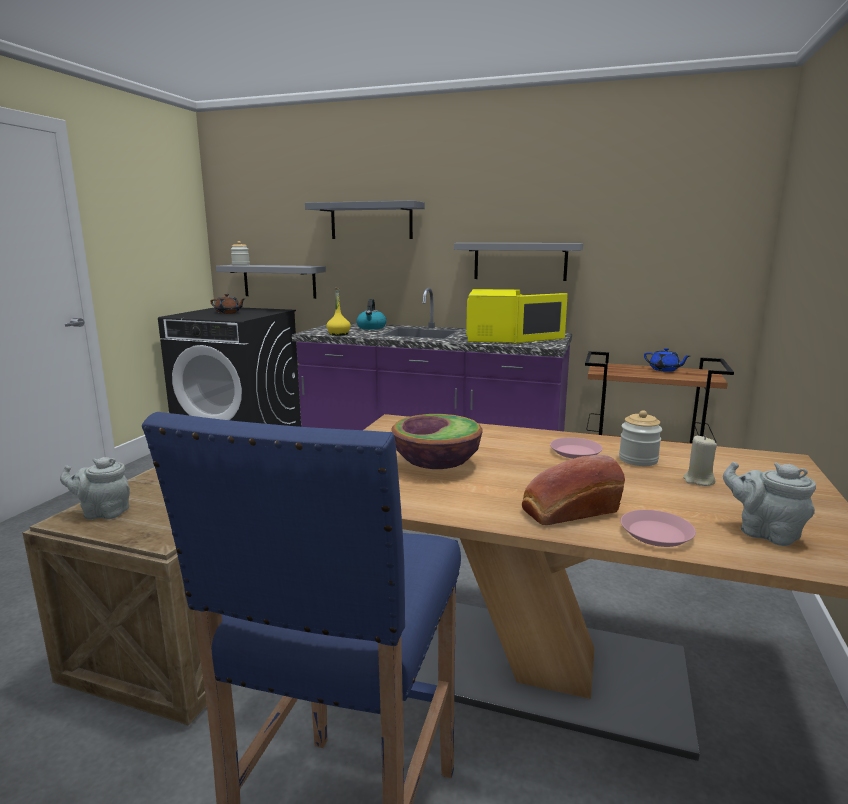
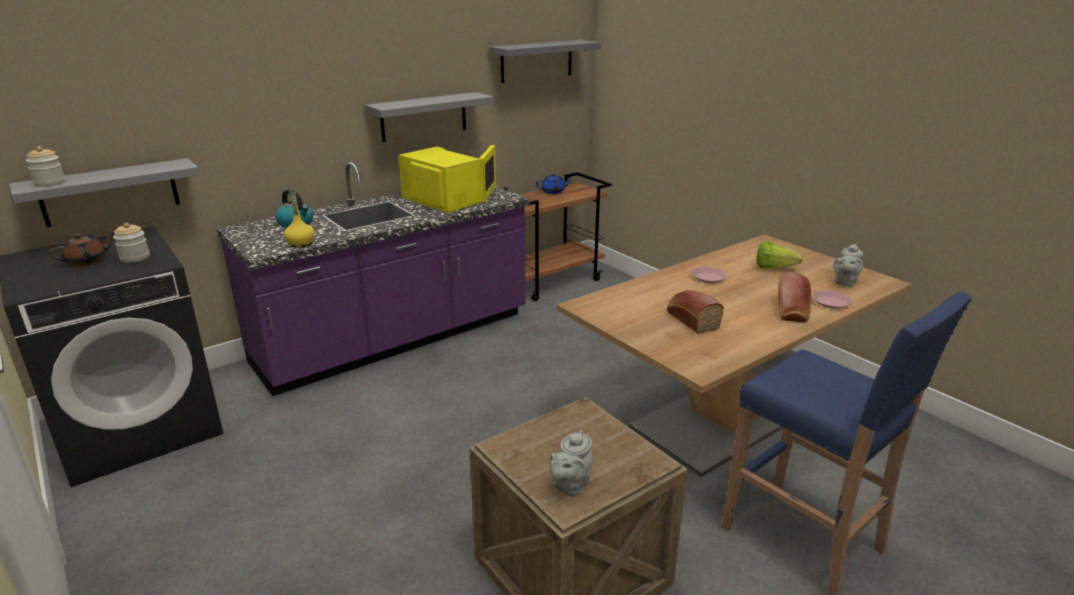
camera: 55 degrees left, 10 degrees up
grey shelf [305,200,425,239] -> grey shelf moved to [489,40,601,83]
bowl [391,414,483,469] -> bread [667,290,724,334]
jar [619,410,662,466] -> jar moved to [113,223,150,263]
beige candle [683,436,717,486] -> lettuce [756,241,803,269]
grey teapot [723,462,816,546] -> grey teapot turned 45 degrees counterclockwise [833,244,863,287]

